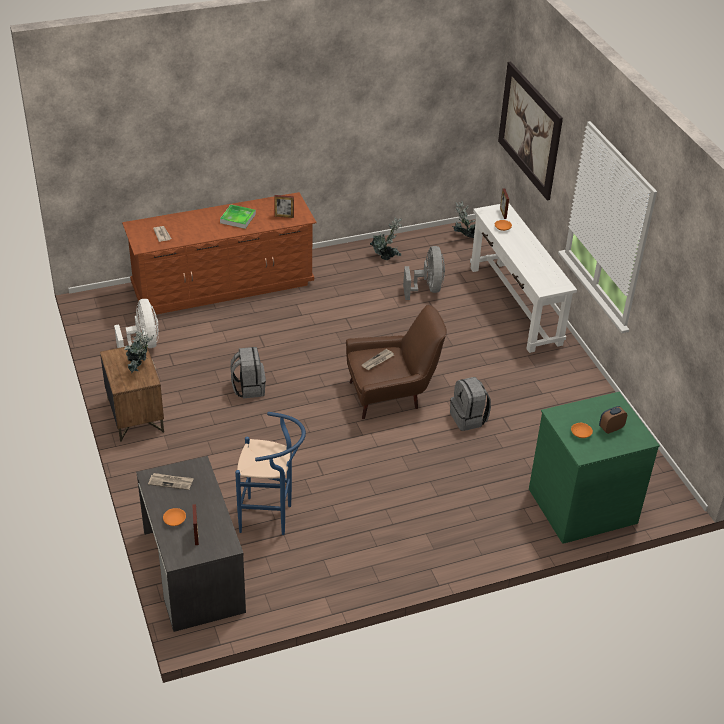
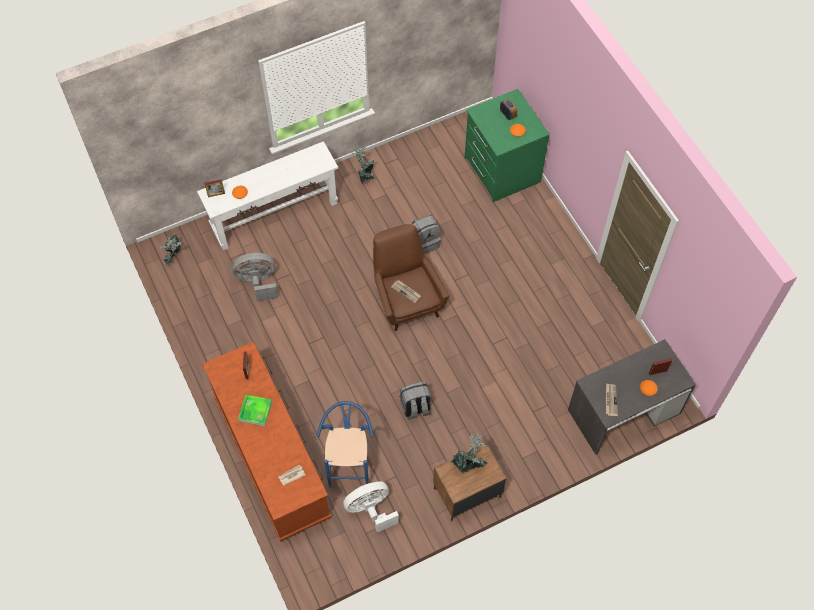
camera: 95 degrees left, 20 degrees up
blue stool [235,412,306,535] -> blue stool moved to [316,401,374,488]
potted plant [370,218,402,260] -> potted plant moved to [352,145,374,183]
picture [498,61,563,200] -> none

